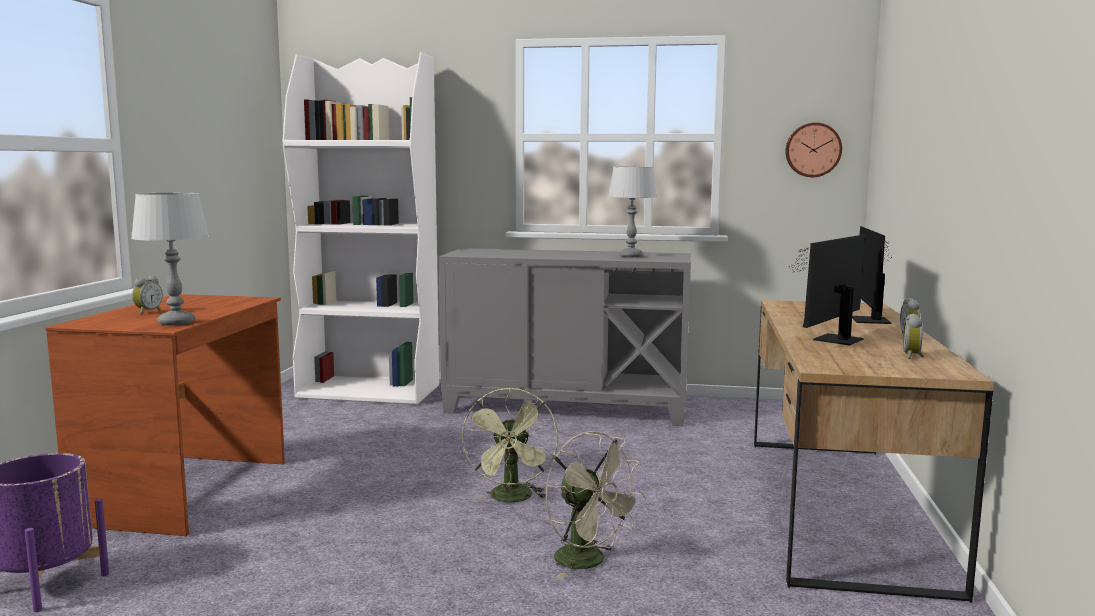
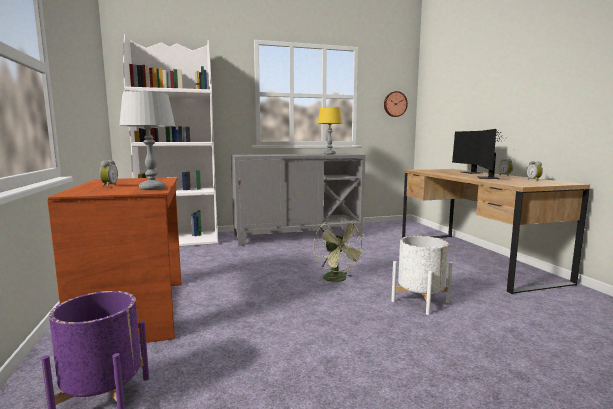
camera: 25 degrees left, 0 degrees up
beige fan [546,431,645,579] -> white planter [391,236,453,315]
grey table lamp [608,167,657,257] -> yellow table lamp [318,107,343,154]

